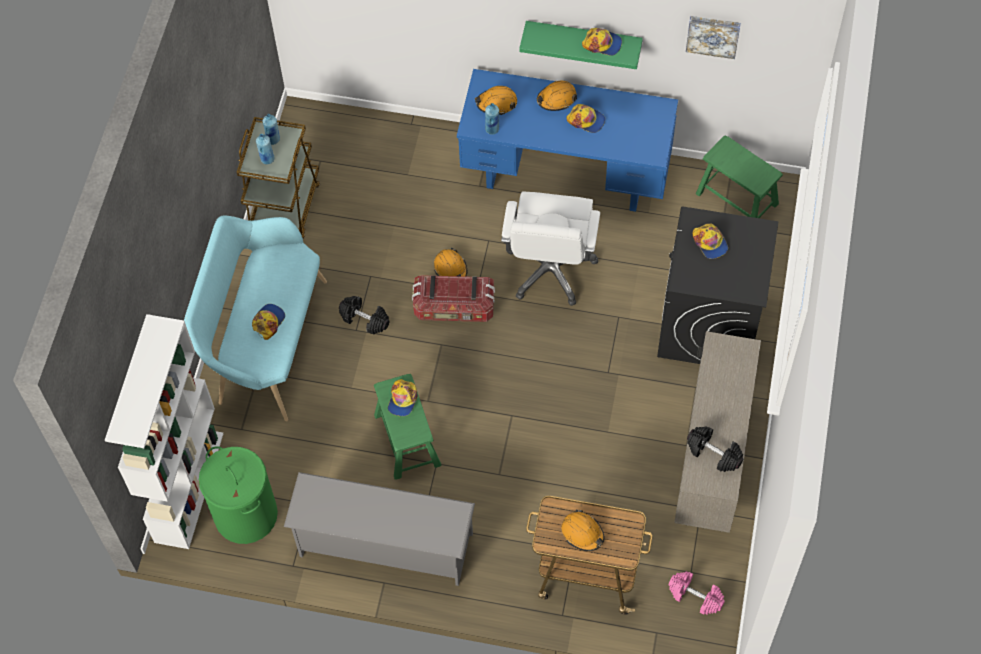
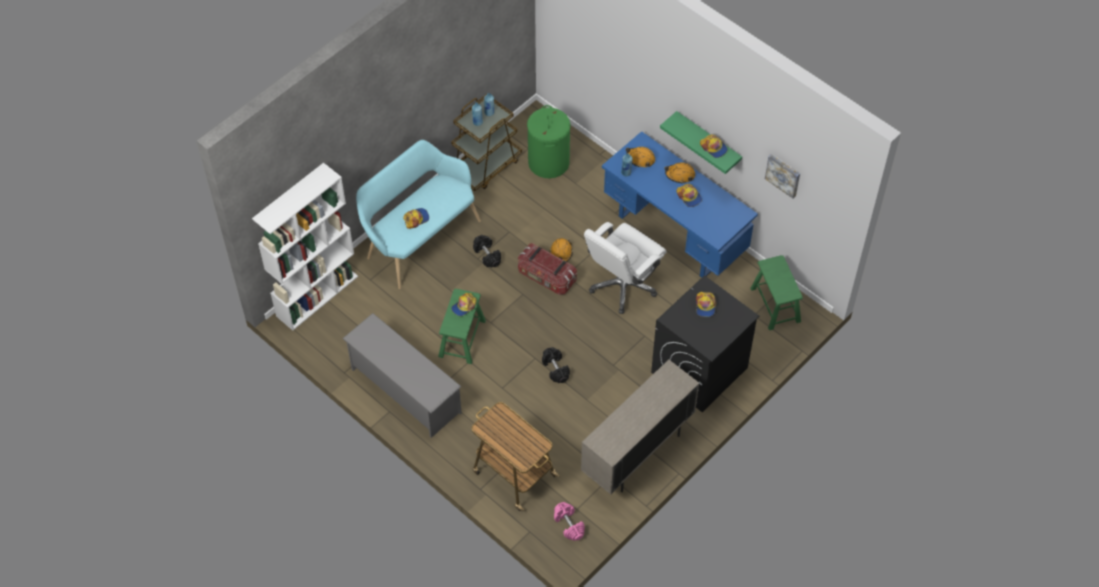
camera: 30 degrees right, 5 degrees down
green laundry basket [199,446,278,544] -> green laundry basket moved to [527,105,571,178]
orange hard hat [561,510,604,551] -> none
black dumbbell [687,426,743,472] -> black dumbbell moved to [542,347,570,383]

